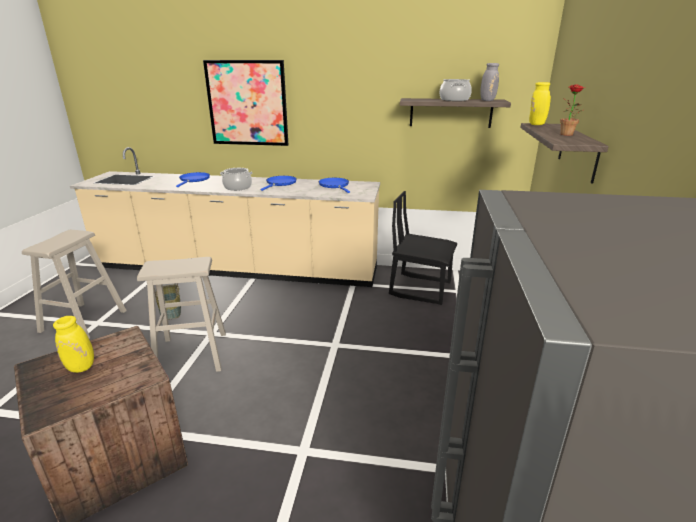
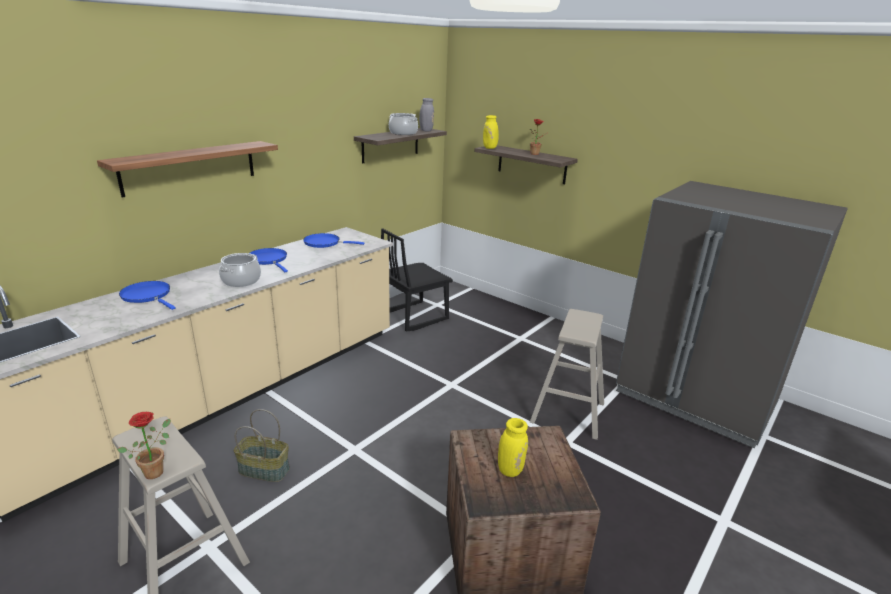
camera: 60 degrees left, 0 degrees up
beige stool [137,257,226,372] -> beige stool moved to [530,309,604,440]
picture [203,60,288,146] -> shelf [97,141,278,198]
none -> potted plant [117,412,171,479]

